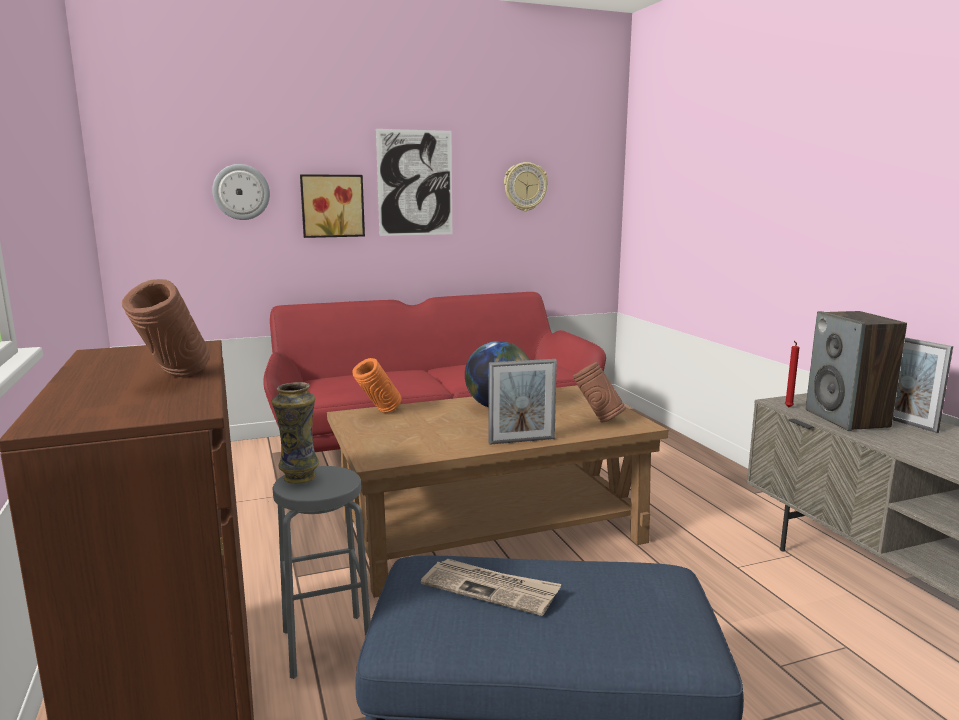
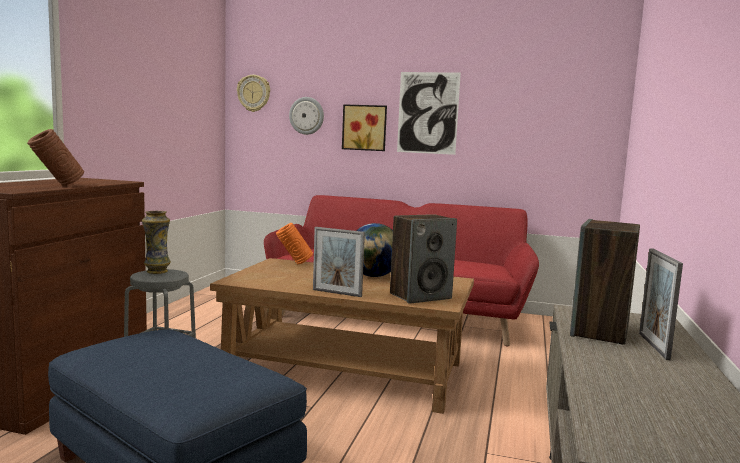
camera: 35 degrees right, 5 degrees down
newspaper [421,558,561,616] -> none
wall clock [504,162,548,211] -> wall clock moved to [237,75,270,112]
brown vase [573,362,626,423] -> speaker [390,214,457,304]
red candle [784,341,799,407] -> none

